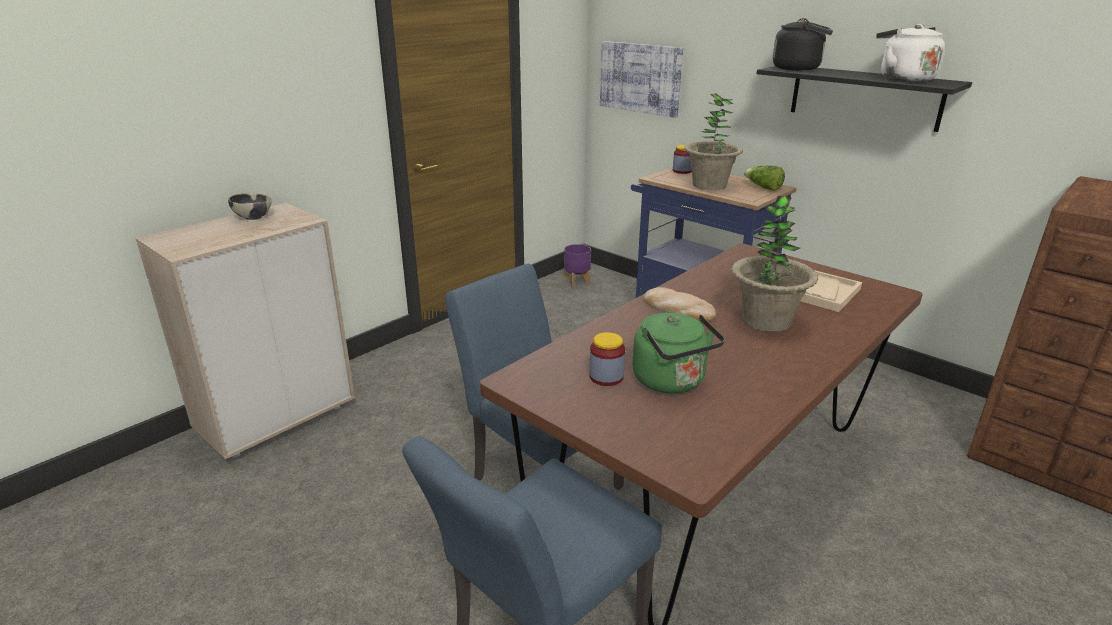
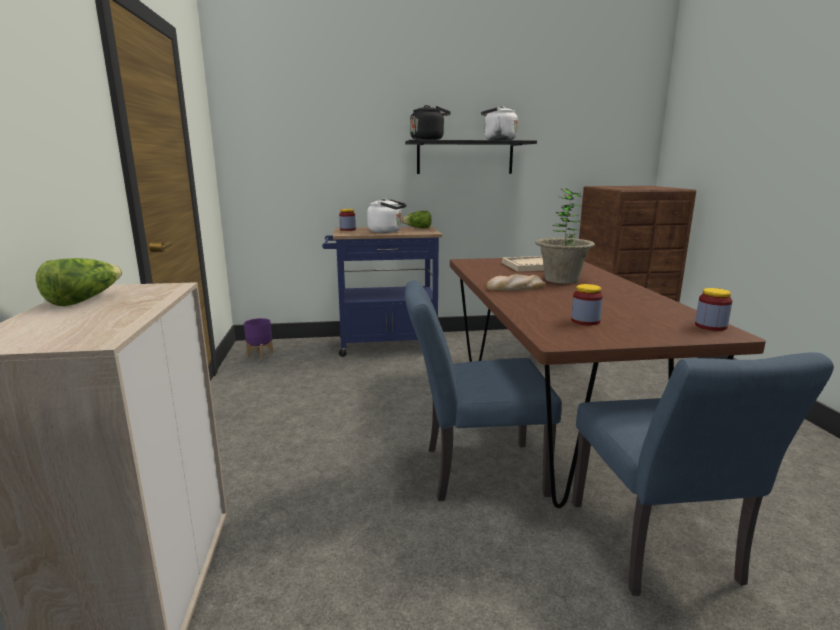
camera: 50 degrees left, 10 degrees down
bowl [228,193,272,220] -> lettuce [36,258,122,306]
picture [600,41,683,118] -> none
green kettle [632,313,725,393] -> none
potted plant [684,93,743,190] -> white kettle [367,198,407,233]
none -> jar [695,288,732,331]

